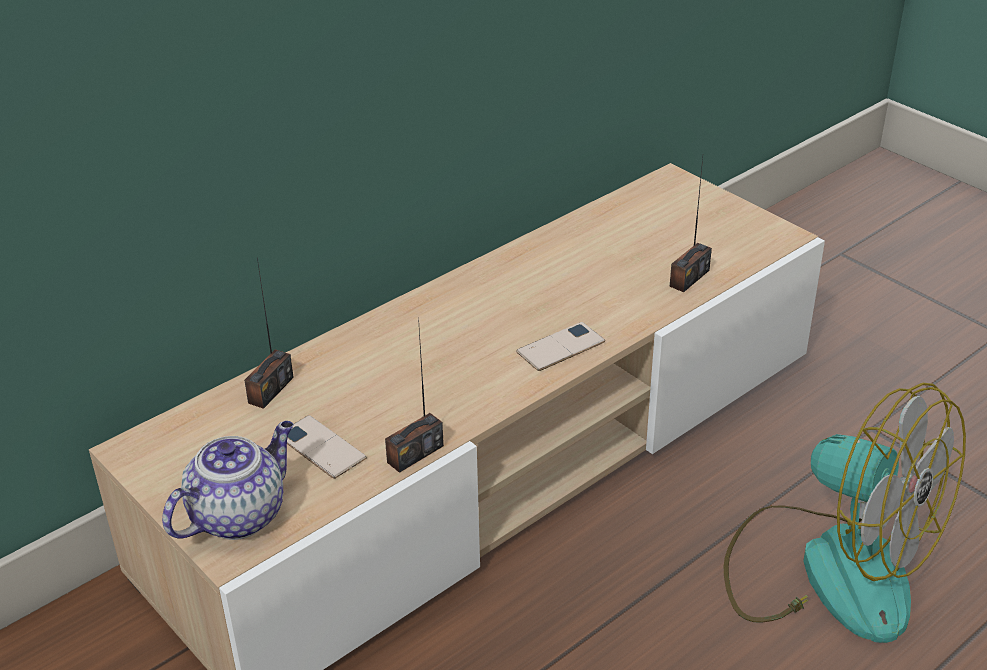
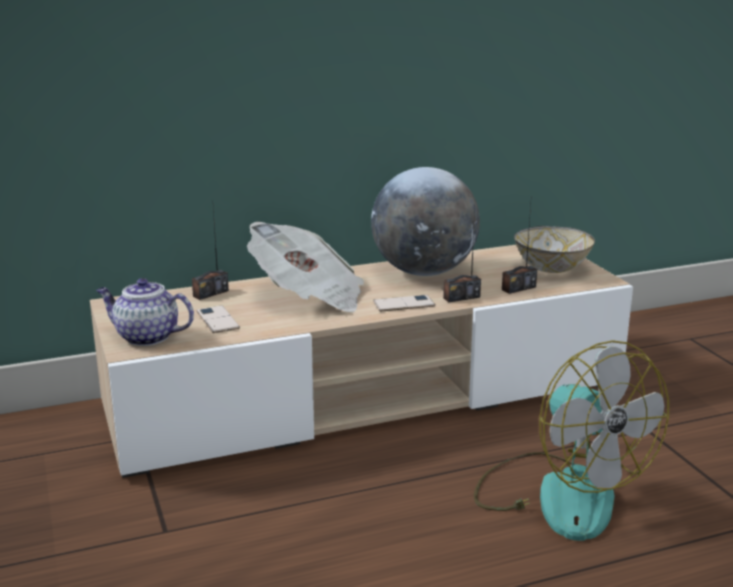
camera: 20 degrees right, 15 degrees down
teapot [162,421,293,540] -> teapot turned 135 degrees counterclockwise [96,278,194,346]
radio [385,317,444,473] -> radio moved to [443,208,481,302]
none -> newspaper [247,222,364,312]
none -> globe [371,167,480,276]
none -> bowl [514,226,595,273]

